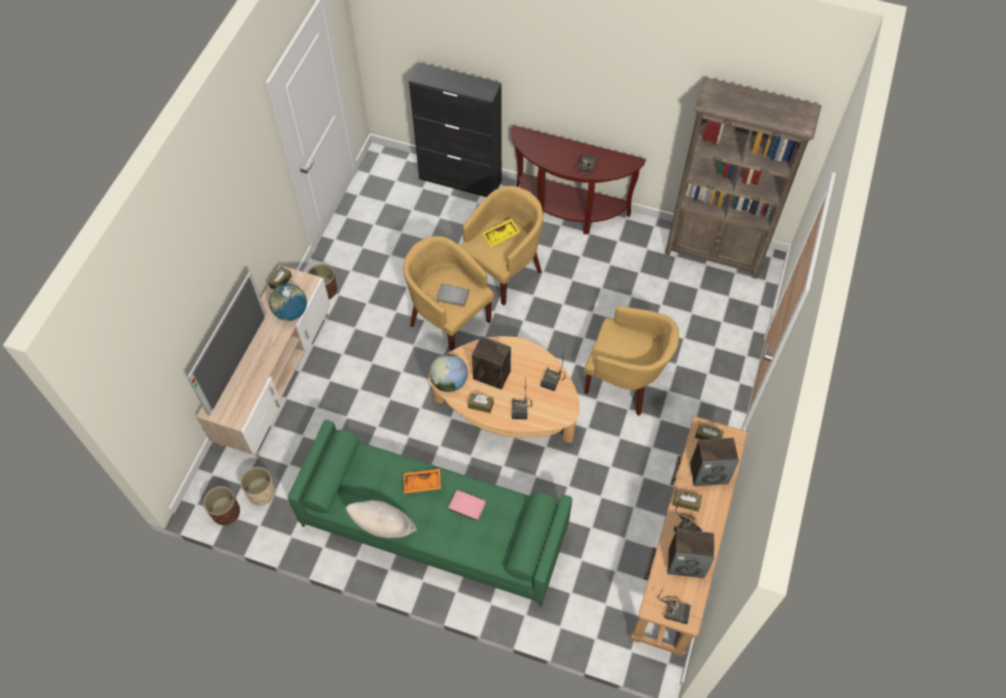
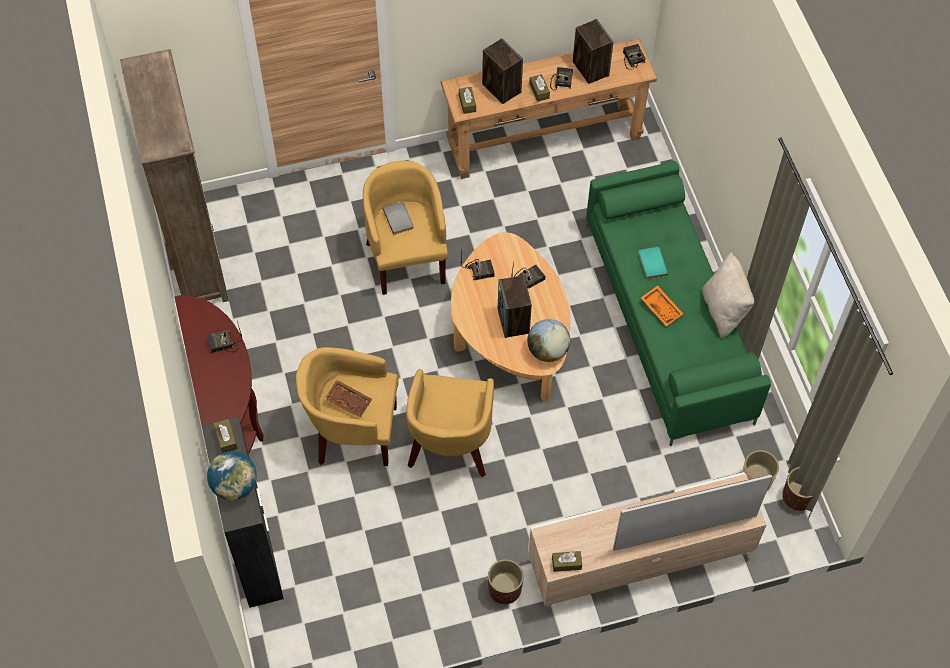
camera: 125 degrees left, 0 degrees up
globe [269,284,307,321] -> globe moved to [207,451,257,501]
grey book [437,284,470,307] -> grey book moved to [383,202,413,235]
pink book [448,490,486,521] -> turquoise book [638,247,668,279]
brown tissue box [468,393,494,413] -> brown tissue box moved to [213,419,238,453]
yellow tray [483,219,520,247] -> brown tray [325,380,372,418]

